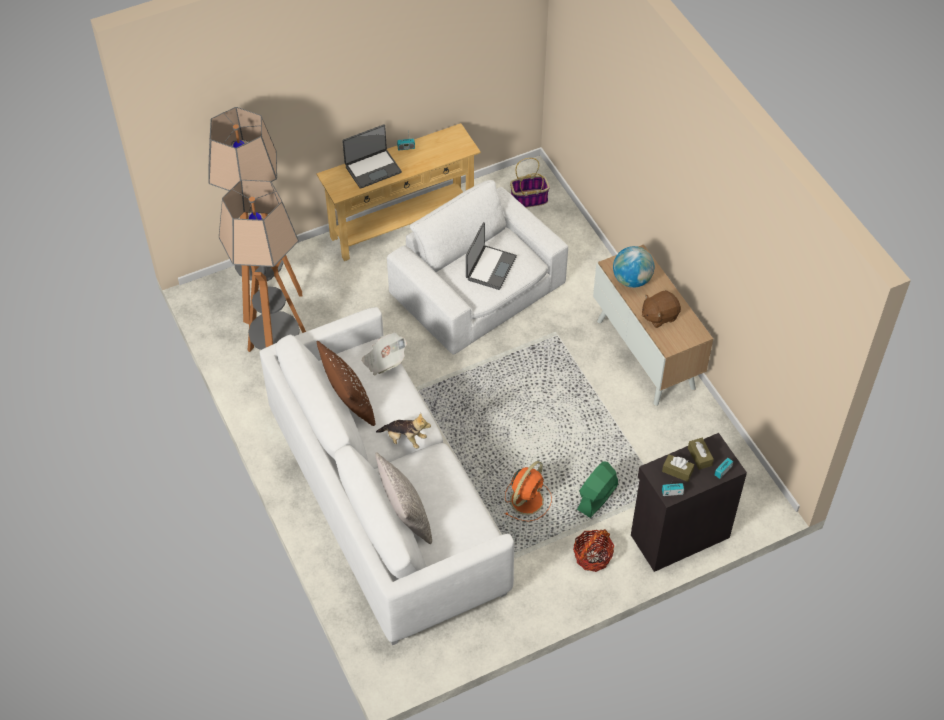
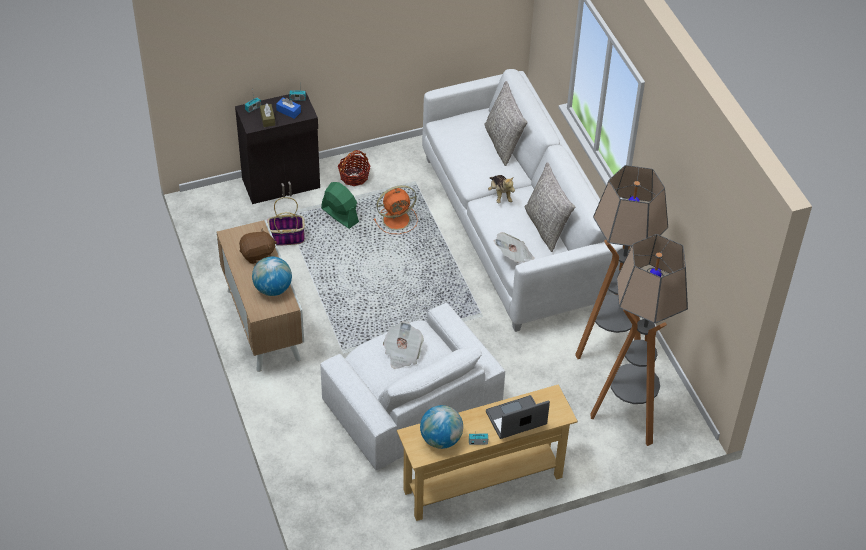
camera: 175 degrees left, 5 degrees down
brown pillow [317,341,375,426] -> grey pillow [524,162,575,252]
plush toy [376,413,431,449] -> plush toy turned 135 degrees counterclockwise [488,175,515,203]
laptop [466,222,517,290] -> newspaper [383,321,424,369]
orange fan [505,461,552,522] -> orange fan turned 150 degrees counterclockwise [374,185,418,234]
basket [510,158,550,208] -> basket moved to [267,197,305,246]
green fan [577,461,618,518] -> green fan turned 90 degrees counterclockwise [321,182,359,229]
brown tissue box [662,454,695,482] -> blue tissue box [276,97,301,119]
none -> globe [420,405,463,449]

